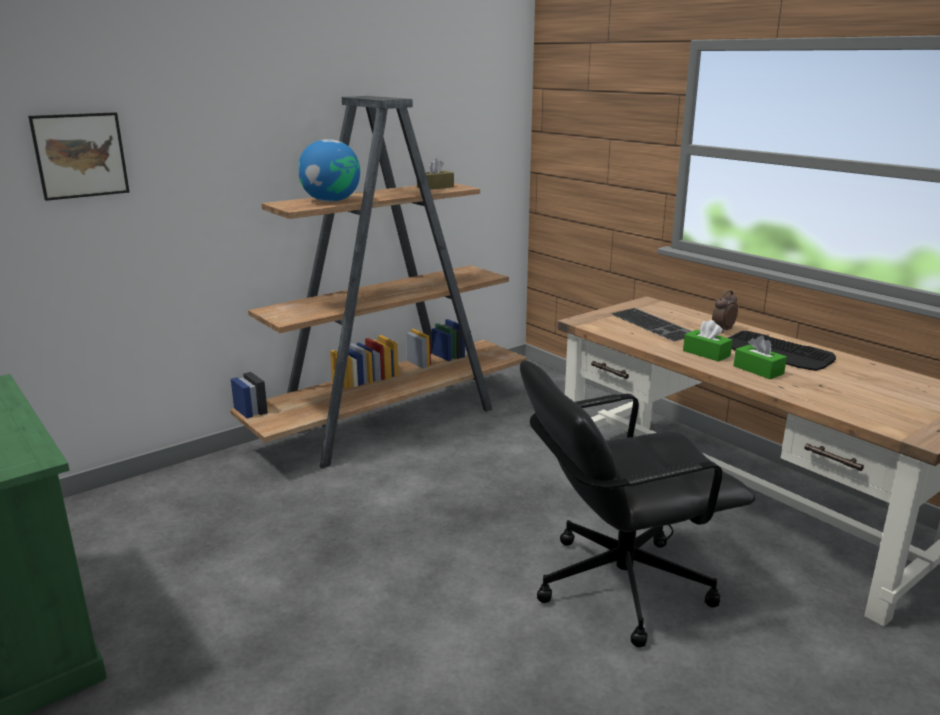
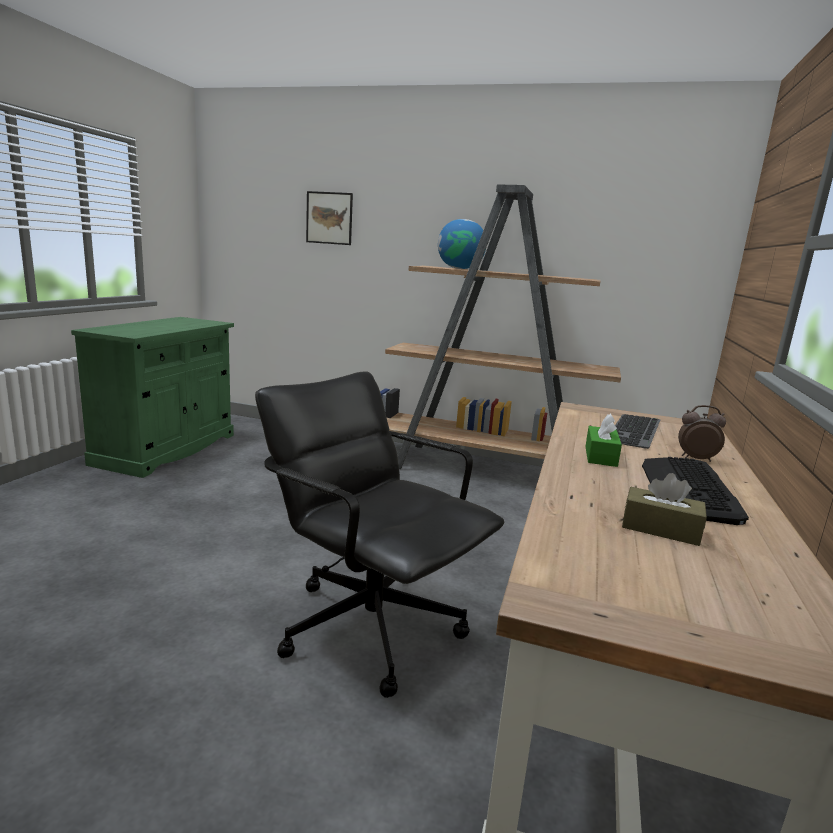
camera: 55 degrees right, 5 degrees down
brown tissue box [417,158,454,189] -> brown tissue box moved to [622,473,707,546]
green tissue box [734,335,787,379] -> none

